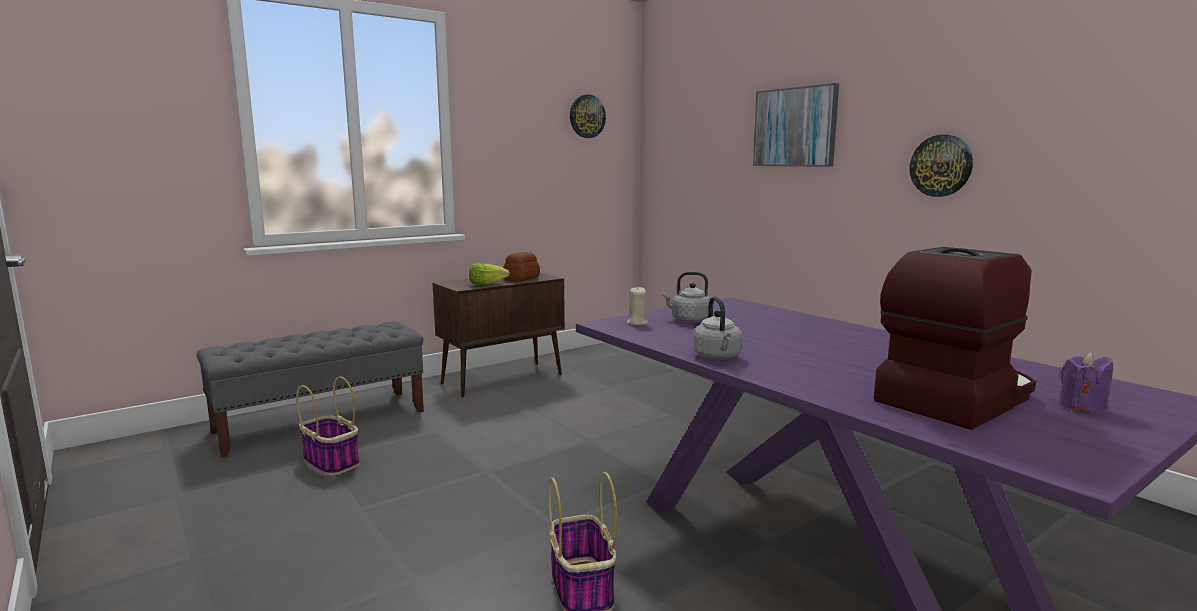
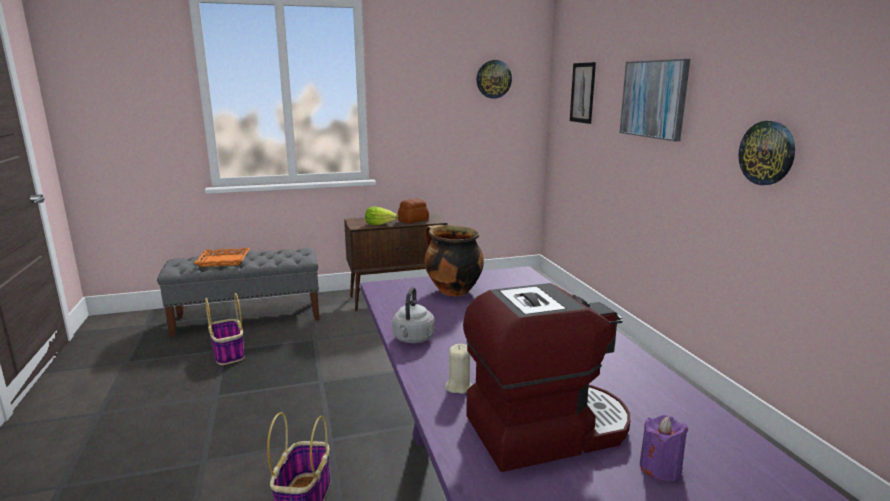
camera: 20 degrees right, 5 degrees up
beige candle [627,286,648,325] -> beige candle moved to [445,344,472,394]
grey kettle [662,272,710,323] -> cooking pot [424,225,484,296]
none -> orange tray [194,248,250,267]
none -> picture [570,62,596,124]

